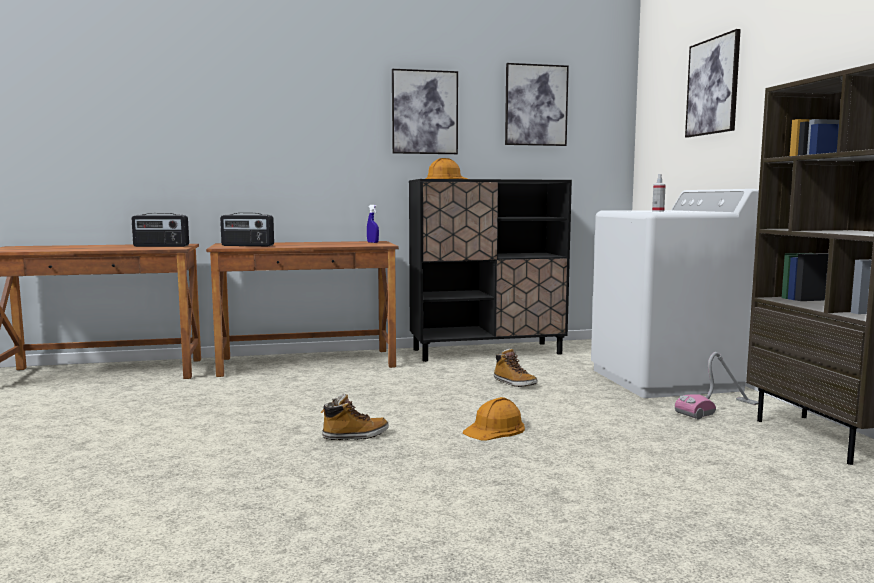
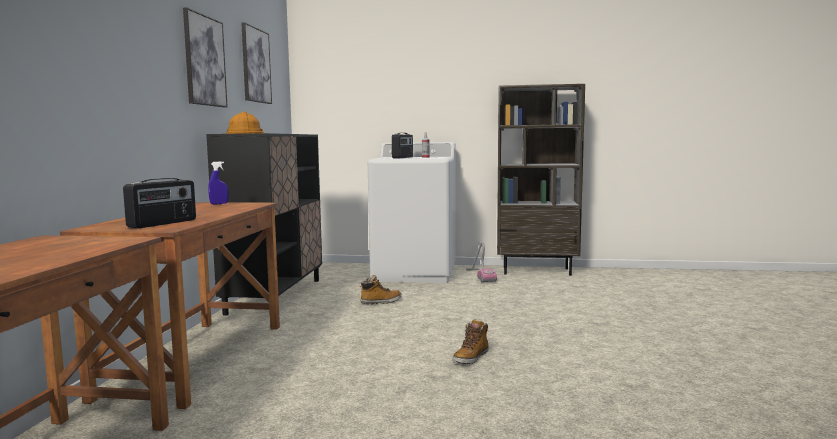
camera: 70 degrees left, 0 degrees up
radio [132,213,189,247] -> radio moved to [392,133,413,158]
boot [320,394,389,440] -> boot turned 150 degrees counterclockwise [453,319,489,364]
orange hard hat [463,397,525,440] -> none
picture [685,29,741,137] -> none

